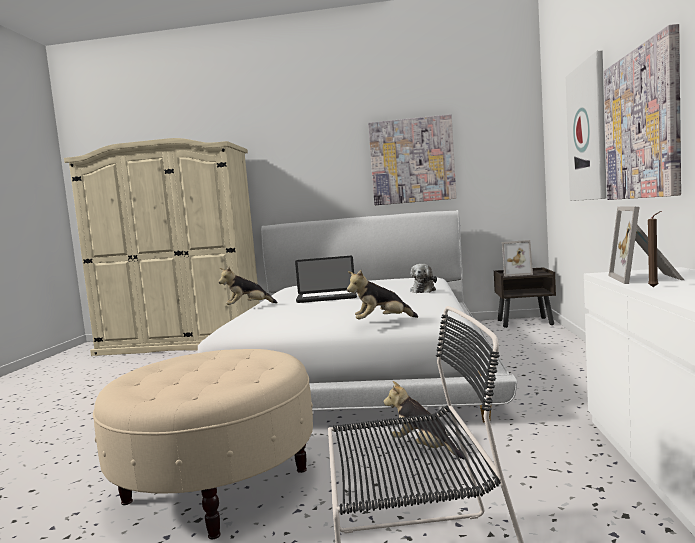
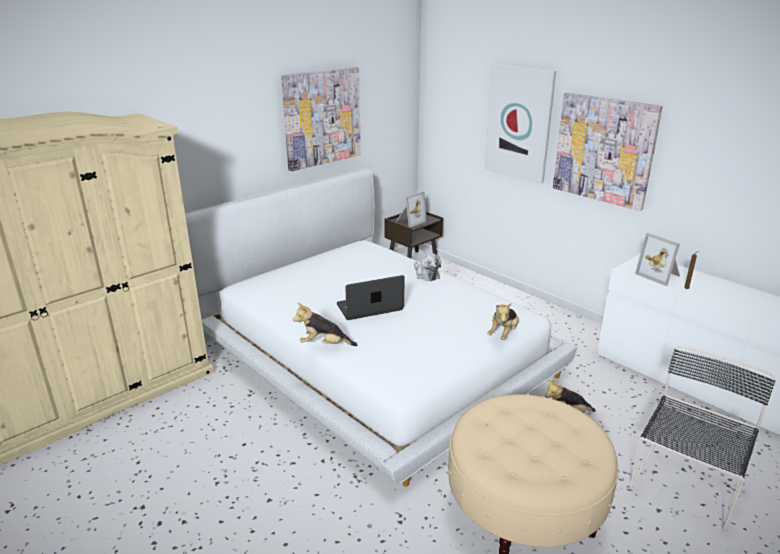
camera: 50 degrees left, 20 degrees up
plush toy [218,267,278,305] -> plush toy turned 75 degrees clockwise [293,303,358,346]
laptop [295,256,357,303] -> laptop turned 150 degrees counterclockwise [337,275,405,320]

